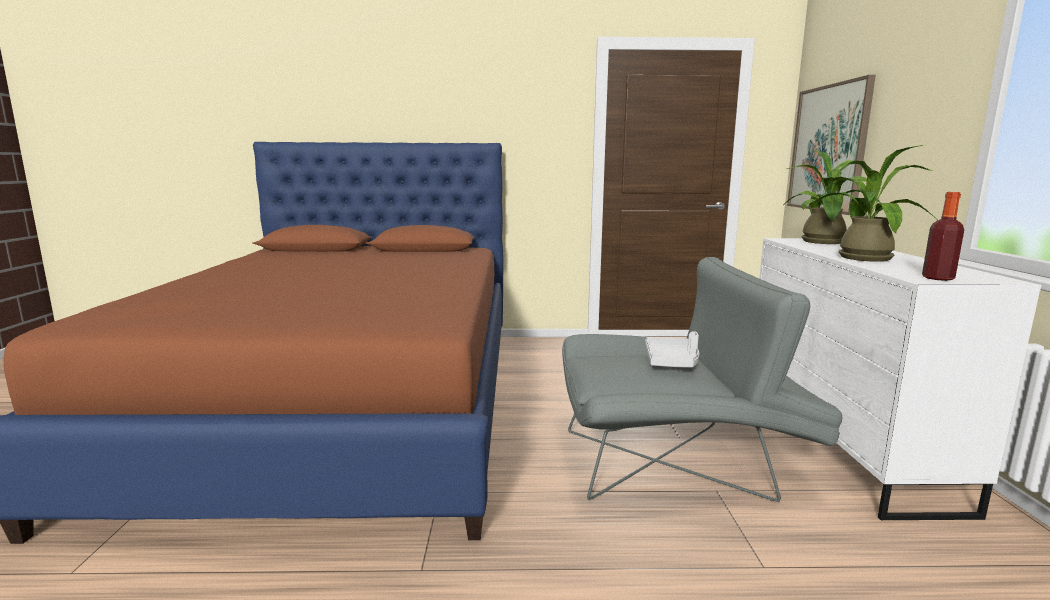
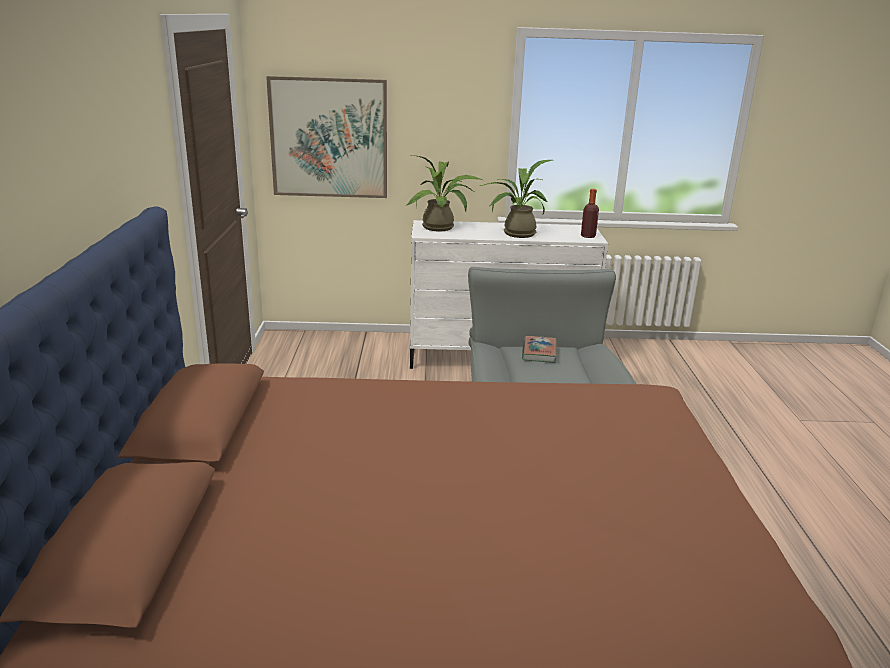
camera: 90 degrees left, 10 degrees up
grey tray [645,331,699,367] -> book [522,336,557,363]

